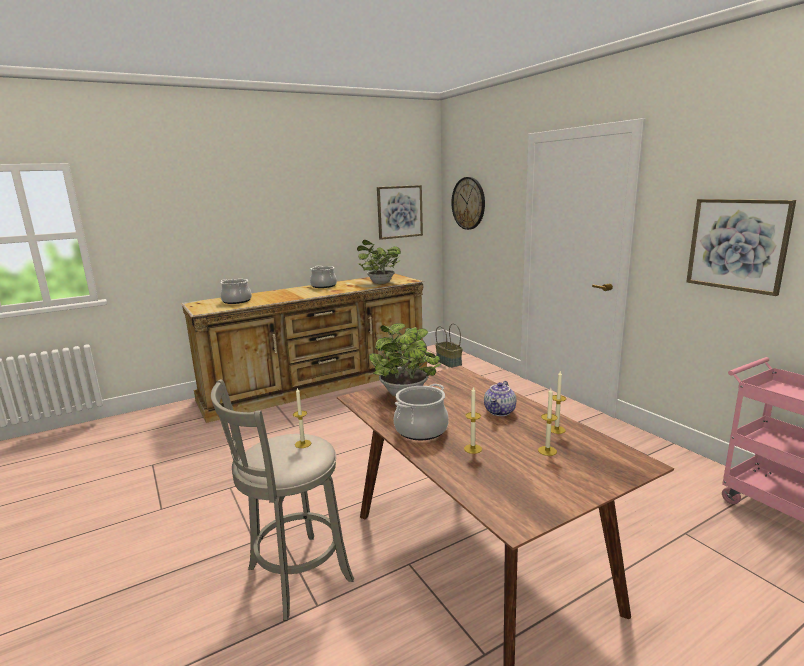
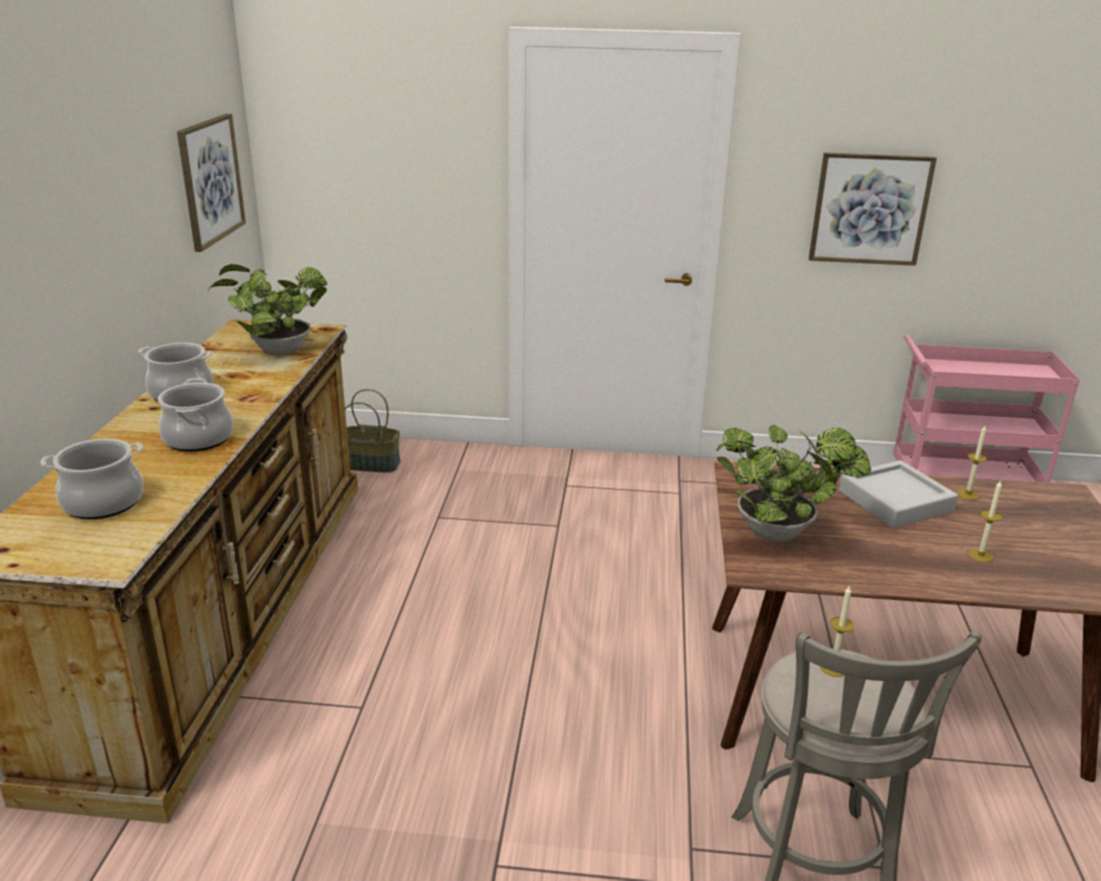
camera: 55 degrees left, 10 degrees up
cooking pot [394,384,449,440] -> cooking pot moved to [158,378,233,452]
wall clock [452,177,485,230] -> none
teapot [484,381,516,416] -> grey tray [839,460,958,528]
candle [538,388,558,456] -> none

